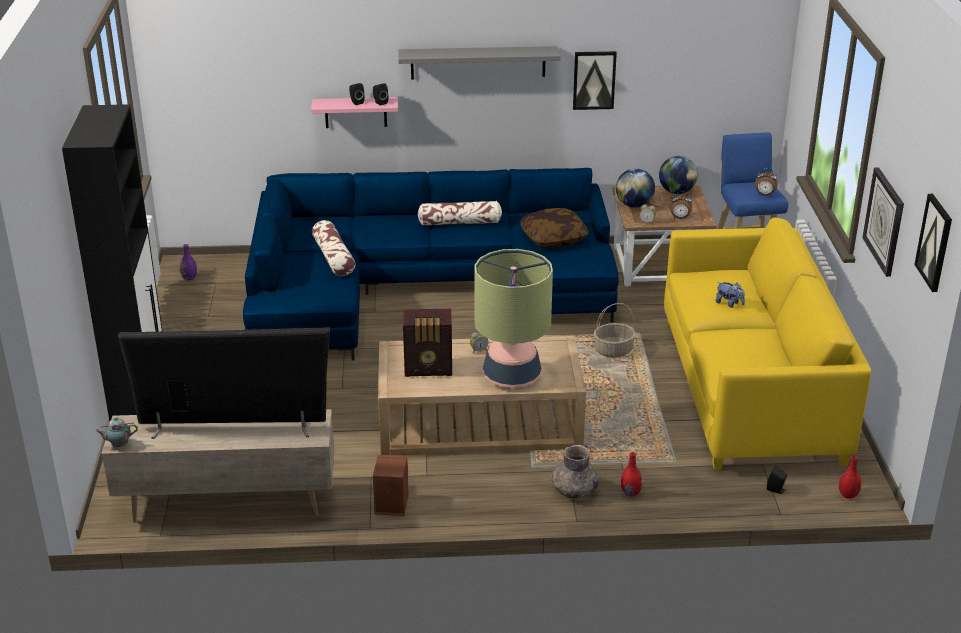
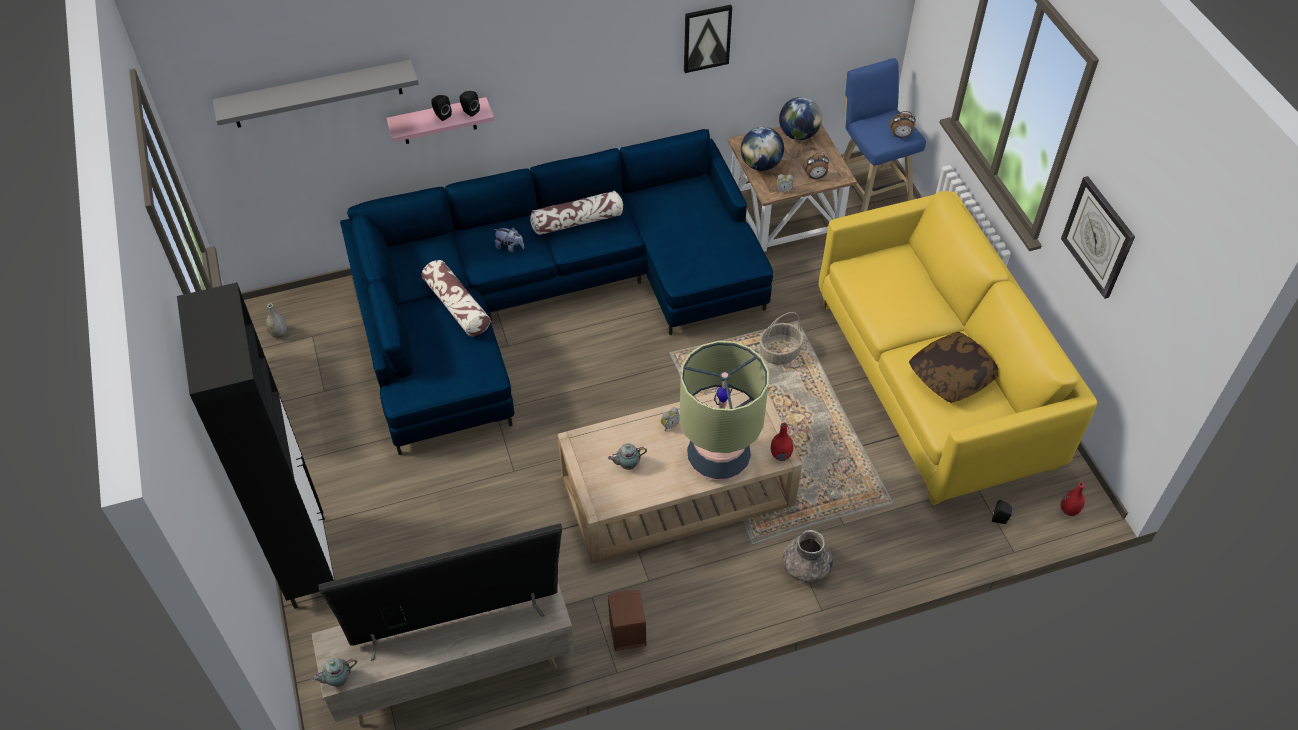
camera: 15 degrees left, 20 degrees up
purple vase [180,244,197,280] -> grey vase [266,303,287,338]
grey shelf [398,46,560,80] -> grey shelf moved to [213,60,419,128]
radio [403,309,452,377] -> teapot [608,443,647,470]
pillow [520,208,588,247] -> pillow moved to [909,332,998,403]
red vase [621,452,642,497] -> red vase moved to [771,423,793,461]
plush toy [715,282,745,308] -> plush toy moved to [494,228,524,252]
picture [914,194,952,292] -> none

